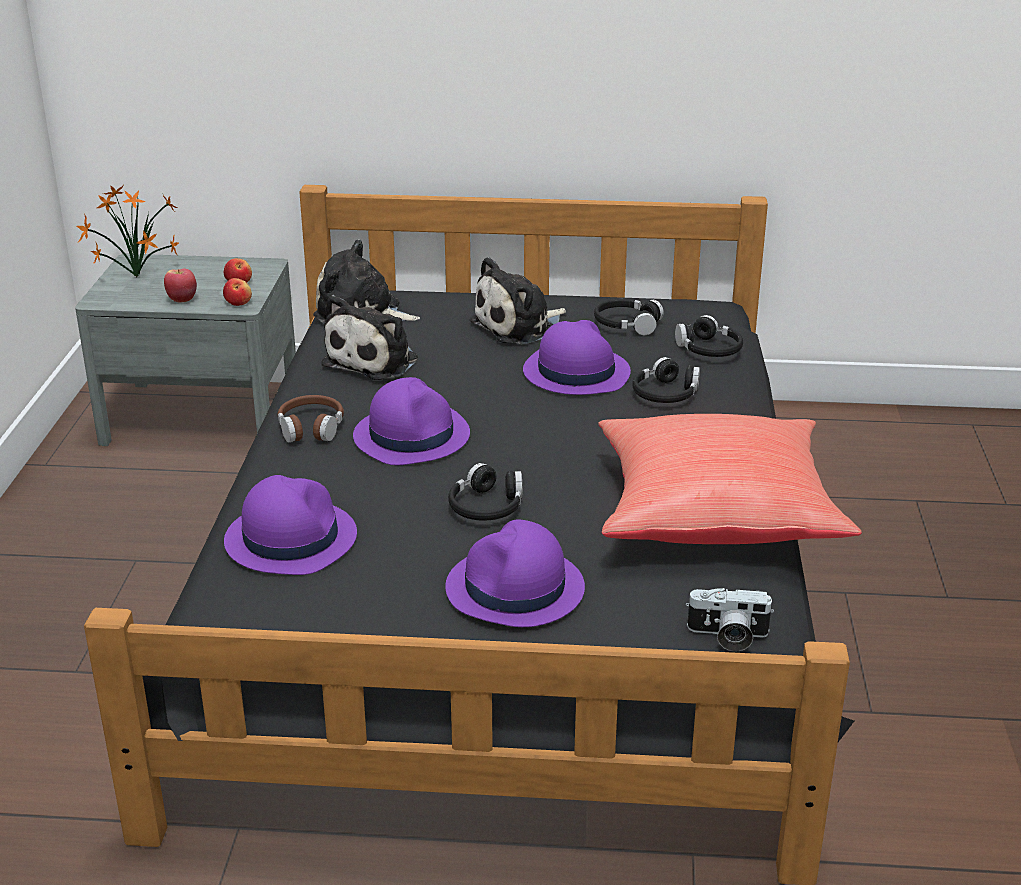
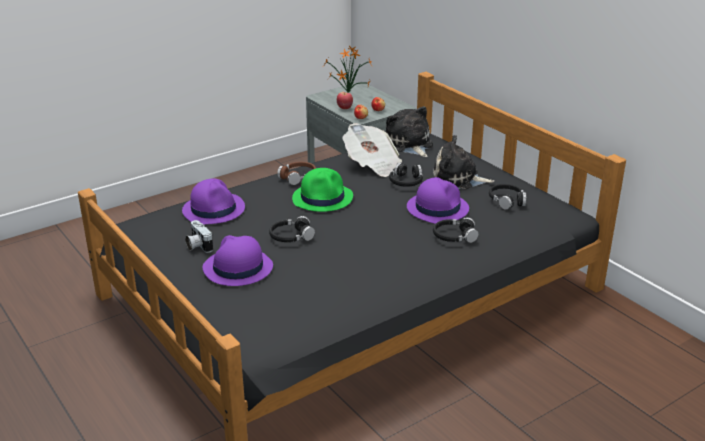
camera: 50 degrees right, 0 degrees up
plush toy [321,295,418,380] -> newspaper [342,123,402,177]
purple hat [353,377,470,465] -> green hat [292,168,353,212]
red pillow [598,414,862,544] -> none
black headphones [675,315,743,357] -> black headphones moved to [389,163,423,187]
camera [686,588,774,652] -> camera moved to [185,220,213,253]

